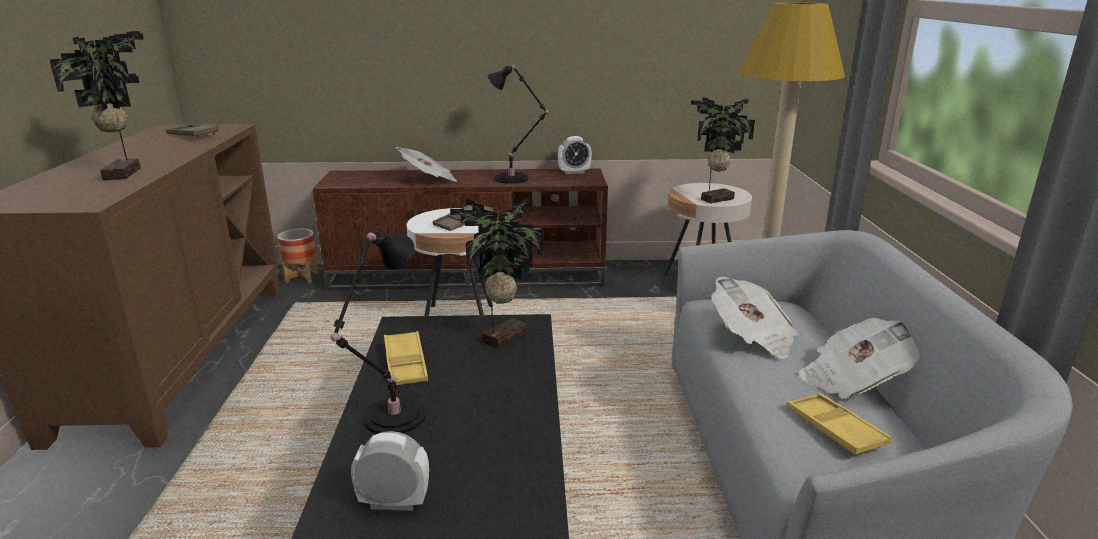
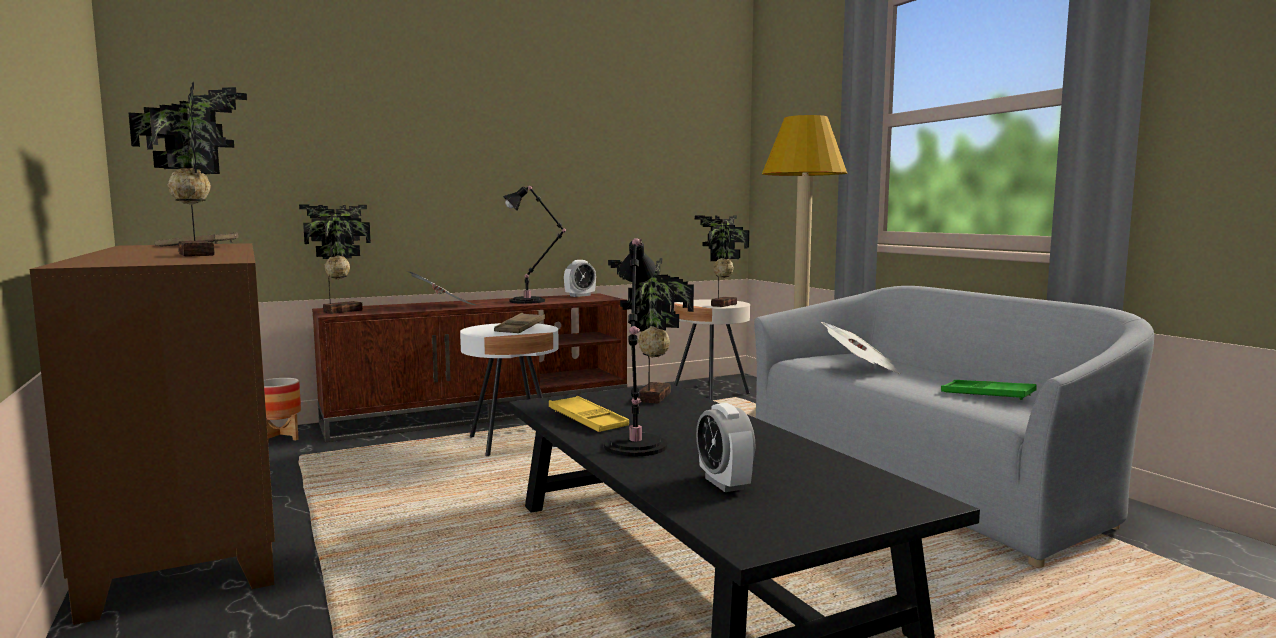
camera: 25 degrees left, 15 degrees down
alarm clock [351,431,429,511] -> alarm clock turned 90 degrees counterclockwise [696,403,755,492]
yellow tray [787,393,892,455] -> green tray [941,380,1037,400]
newspaper [799,318,920,399] -> none
none -> potted plant [299,205,371,314]

